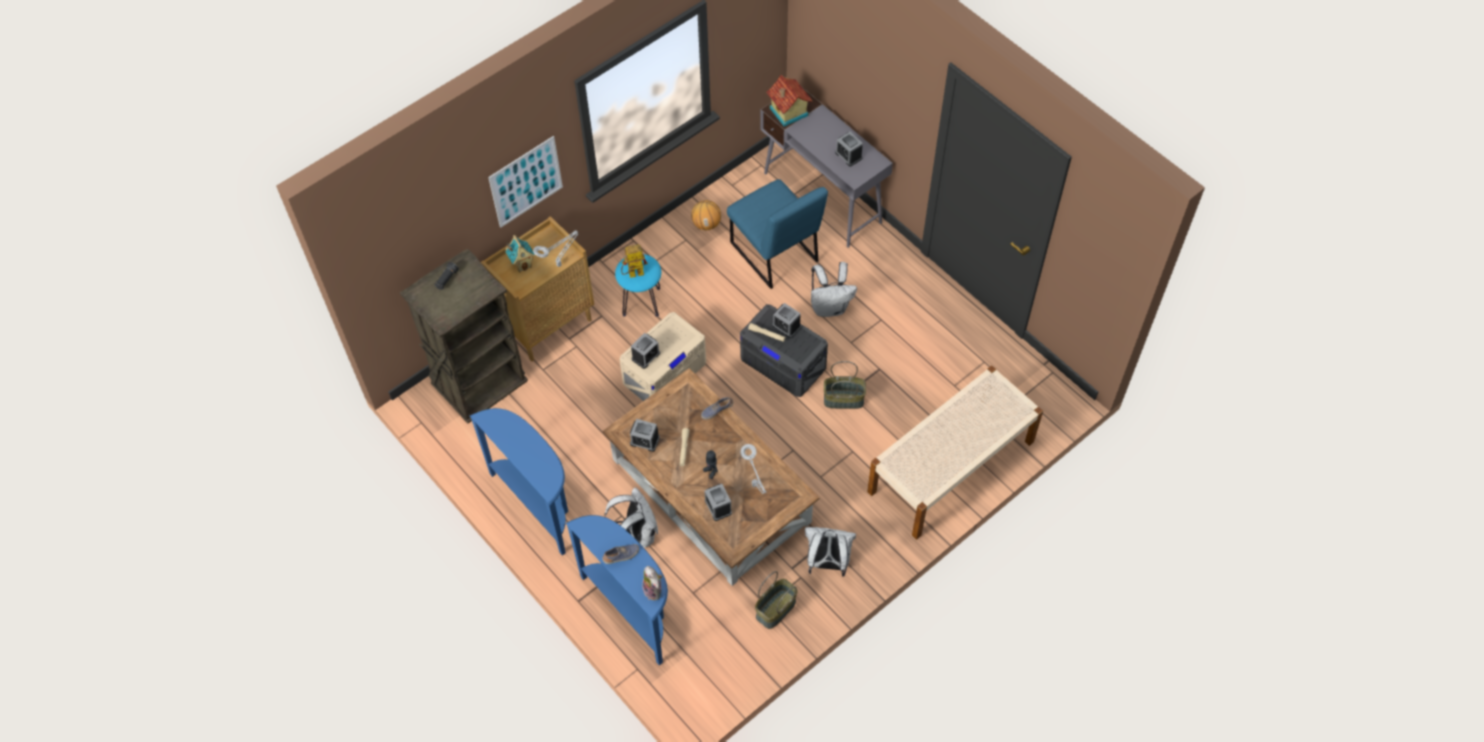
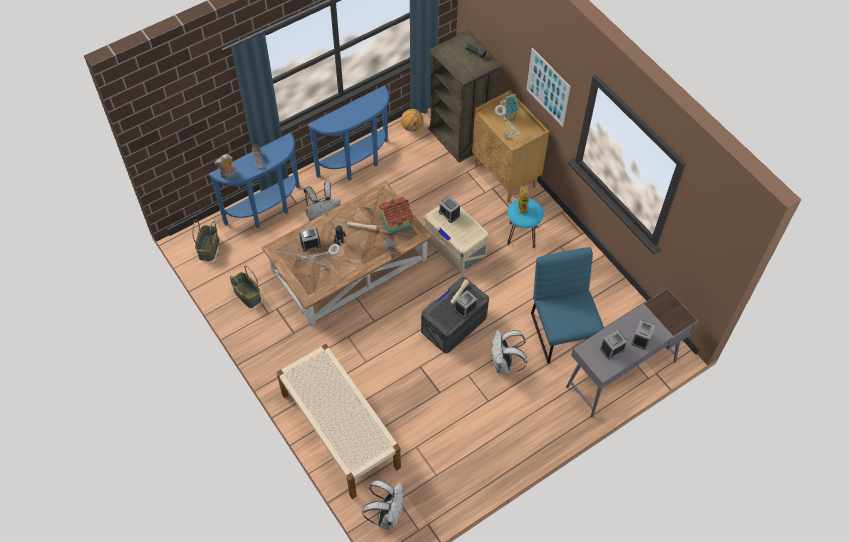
camera: 95 degrees right, 0 degrees up
alarm clock [630,419,660,452] -> alarm clock moved to [631,320,655,350]
basketball [691,200,721,230] -> basketball moved to [401,109,424,132]
blue chair [727,179,828,289] -> blue chair turned 105 degrees clockwise [531,247,604,363]
toy house [766,75,812,127] -> toy house moved to [378,197,414,234]
white backpack [805,527,856,577] -> white backpack moved to [362,480,403,529]
basket [824,361,866,409] -> basket moved to [192,219,219,261]

